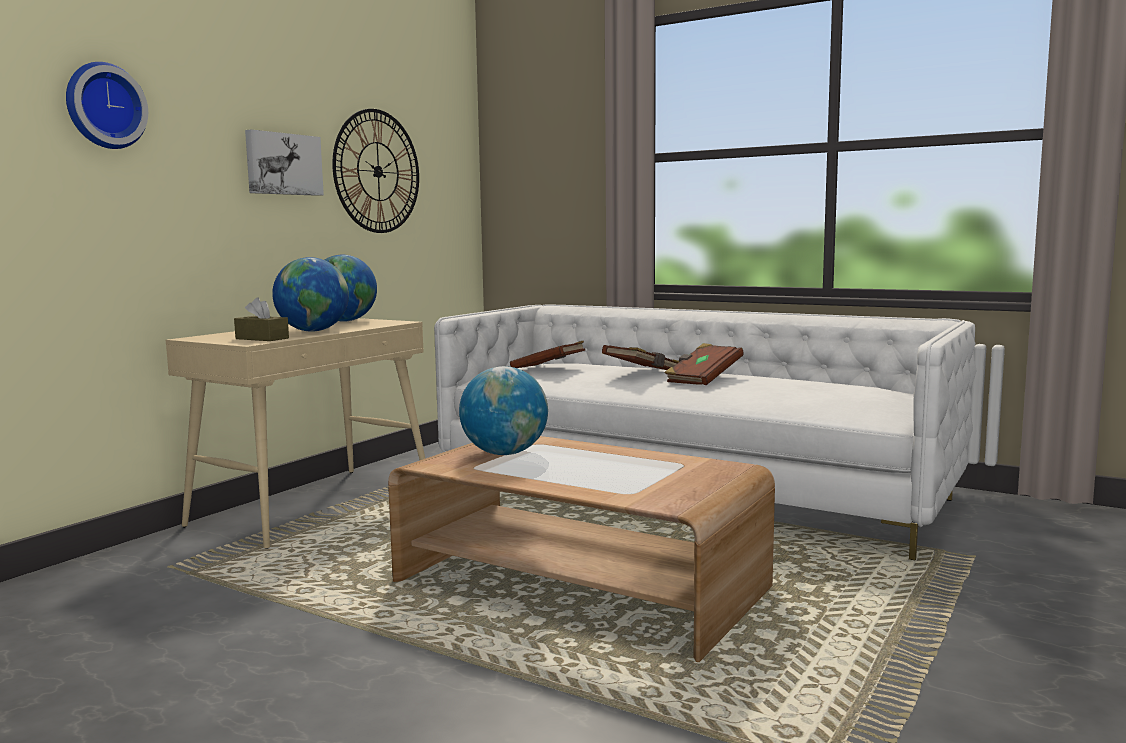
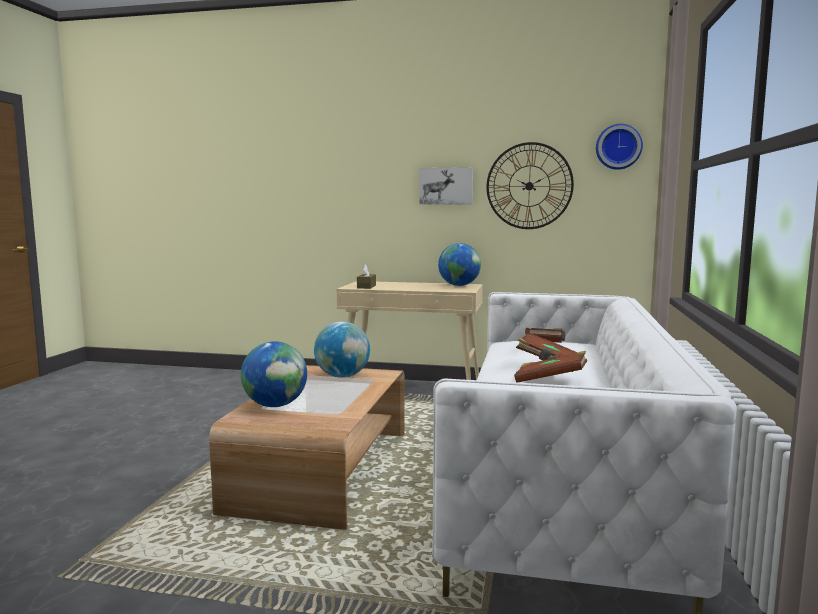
camera: 70 degrees right, 0 degrees up
wall clock [66,62,148,149] -> wall clock moved to [596,124,643,170]
globe [272,257,349,332] -> globe moved to [241,341,307,407]

